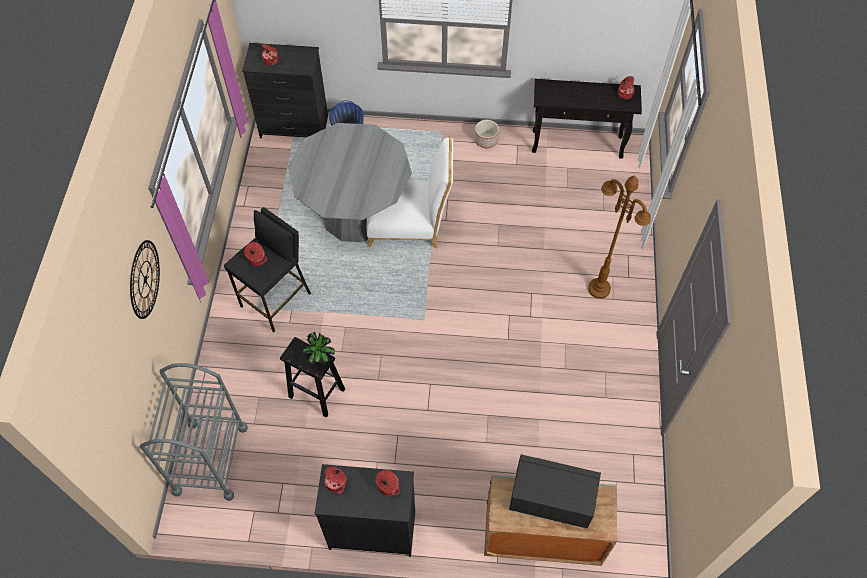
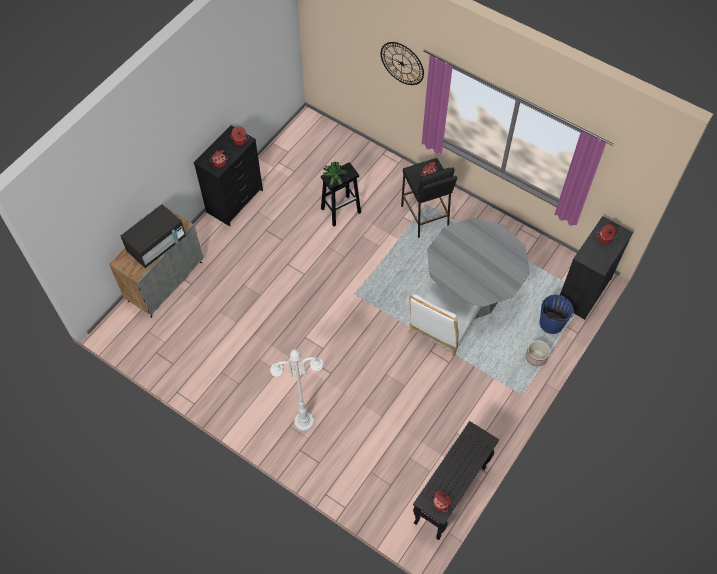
camera: 120 degrees right, 0 degrees up
grey cart [140,363,248,501] -> none
planter [475,120,499,148] -> planter moved to [526,340,550,367]
brown floor lamp [588,175,651,299] -> white floor lamp [270,349,324,431]

